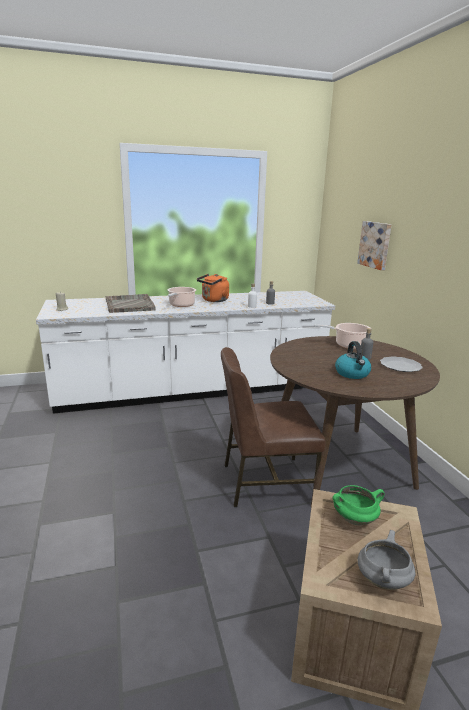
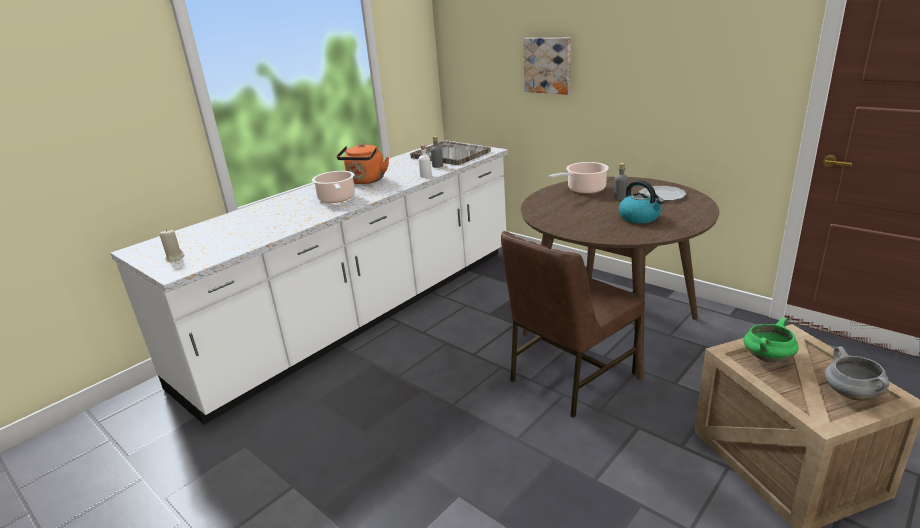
camera: 30 degrees left, 5 degrees up
grey tray [106,294,156,313] -> grey tray moved to [410,141,491,165]

